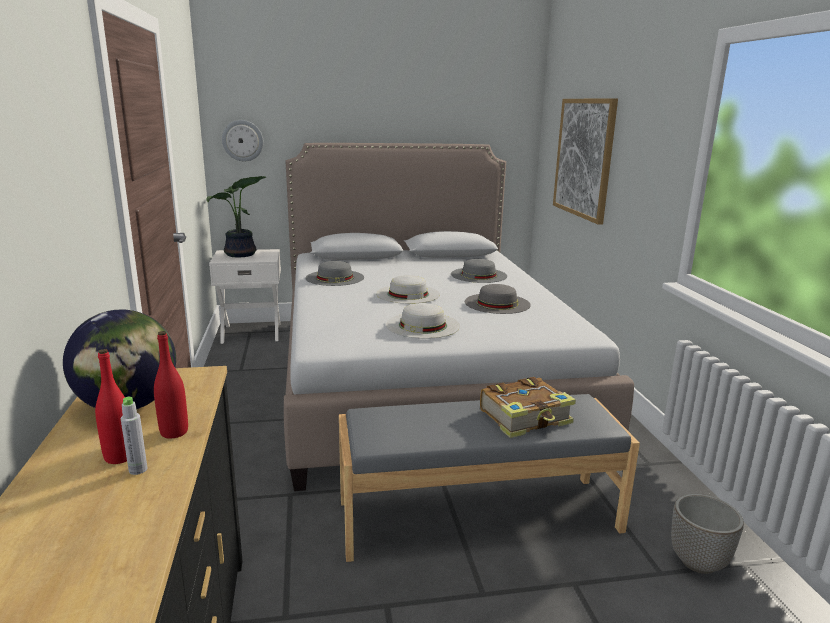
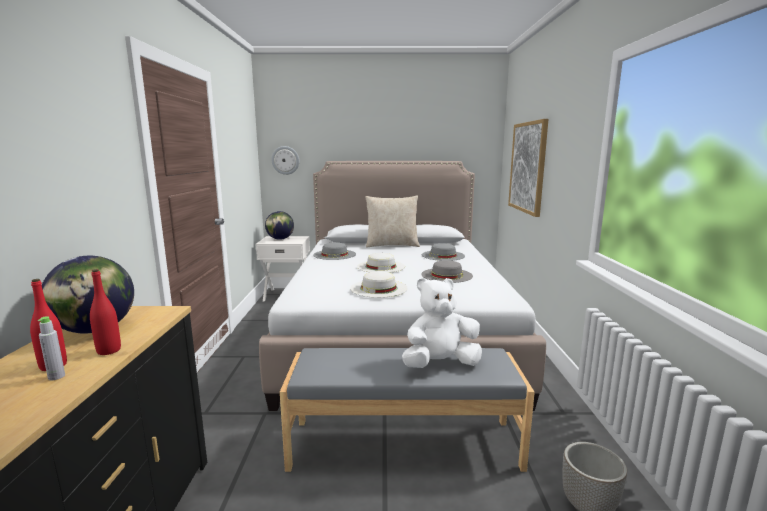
camera: 10 degrees right, 5 degrees down
potted plant [206,176,266,258] -> globe [265,211,294,240]
book [480,377,576,438] -> white plush toy [402,278,482,368]
none -> beige pillow [365,195,420,247]

